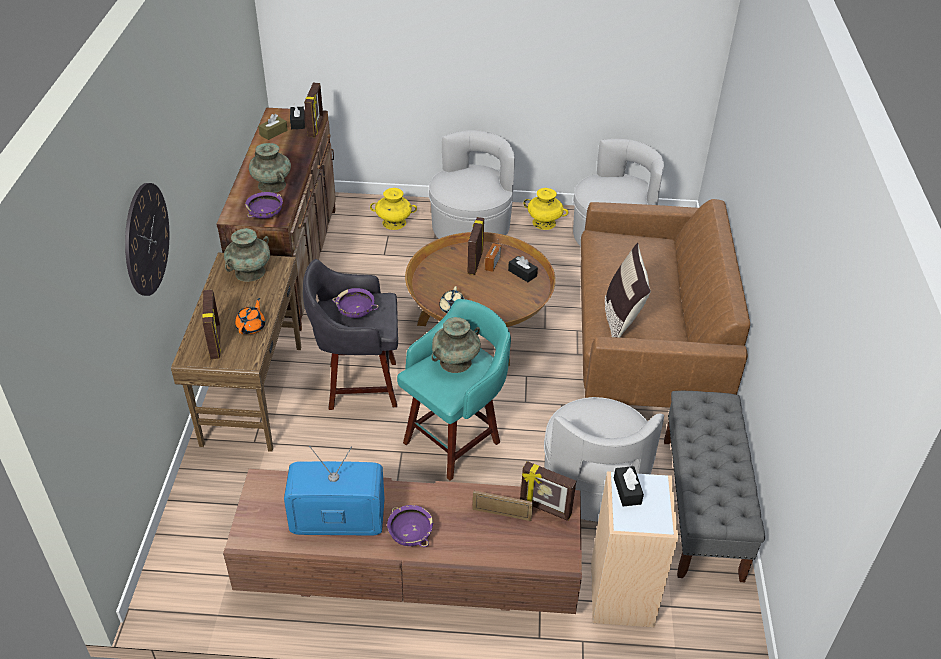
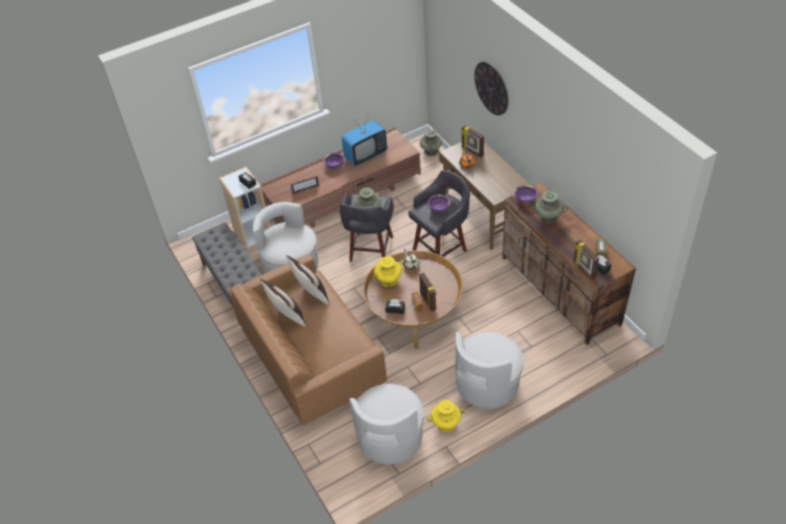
camera: 150 degrees right, 5 degrees up
turquoise vase [224,228,270,282] -> turquoise vase moved to [420,129,442,156]
yellow vase [370,188,417,230] -> yellow vase moved to [373,256,403,287]
turquoise stool [397,299,511,481] -> grey stool [340,194,394,262]
white armchair [429,130,515,239] -> white armchair turned 45 degrees clockwise [455,332,523,409]
picture frame [520,461,576,521] -> none
none -> pillow [260,279,306,327]

